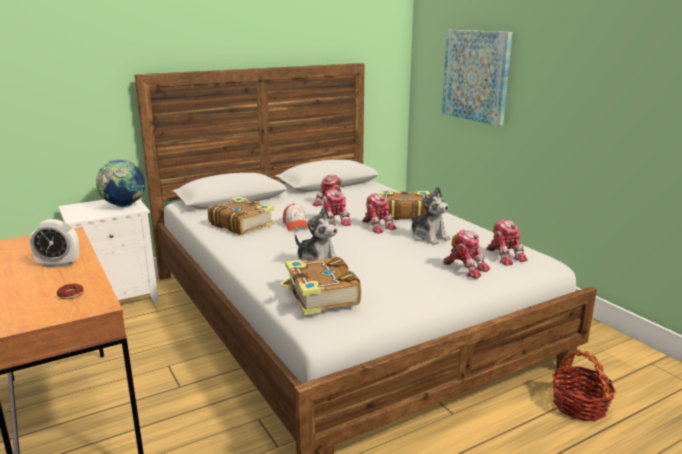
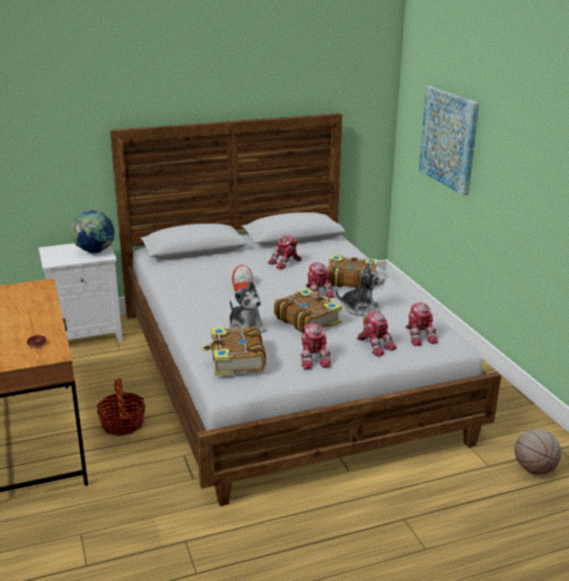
camera: 10 degrees right, 5 degrees up
alarm clock [29,219,79,267] -> none
book [208,197,275,235] -> book moved to [274,288,342,334]
toy robot [323,189,351,227] -> toy robot moved to [300,323,331,369]
plush toy [410,187,451,245] -> plush toy turned 60 degrees counterclockwise [335,262,385,316]
basket [552,349,616,421] -> basket moved to [97,378,145,436]
none -> basketball [514,429,561,475]

